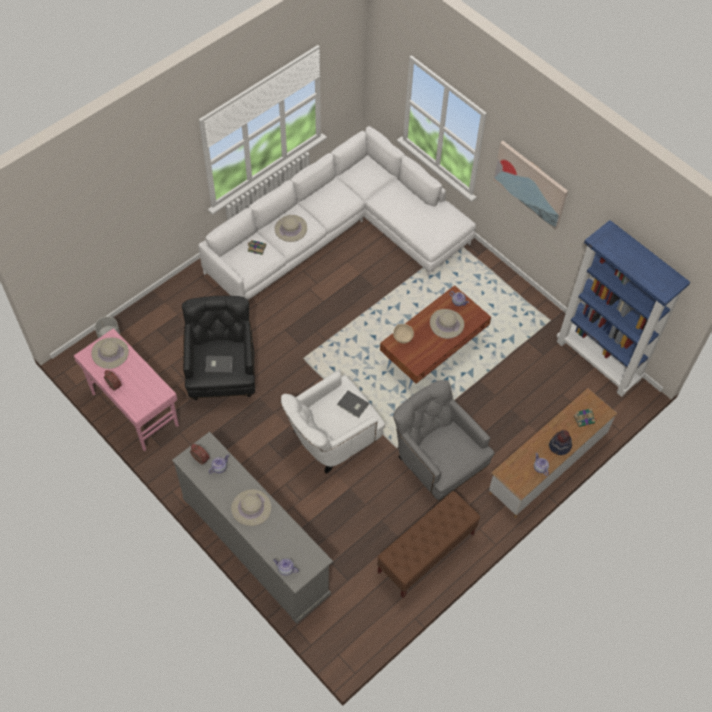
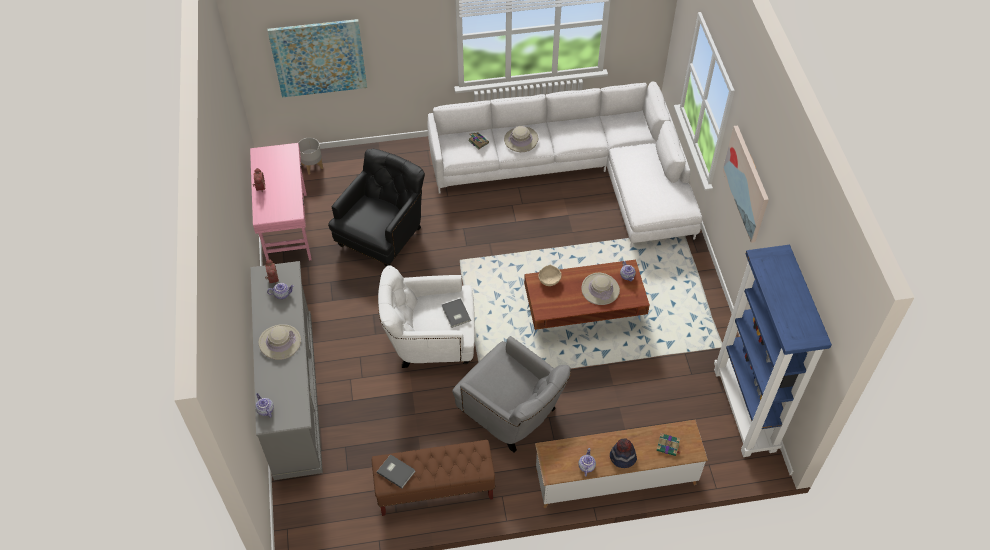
camera: 35 degrees right, 5 degrees down
beige hat [91,338,129,369] -> none
grey book [205,356,233,374] -> grey book moved to [377,454,416,489]
grey armchair [393,380,495,500] -> grey armchair turned 135 degrees clockwise [452,336,571,452]
none -> picture [268,19,367,98]

